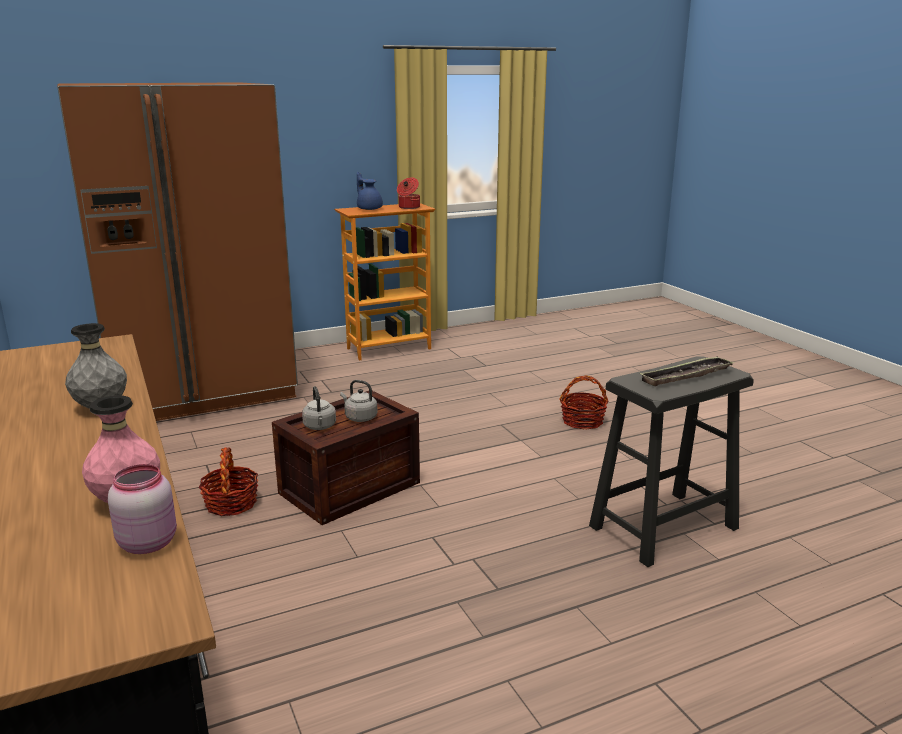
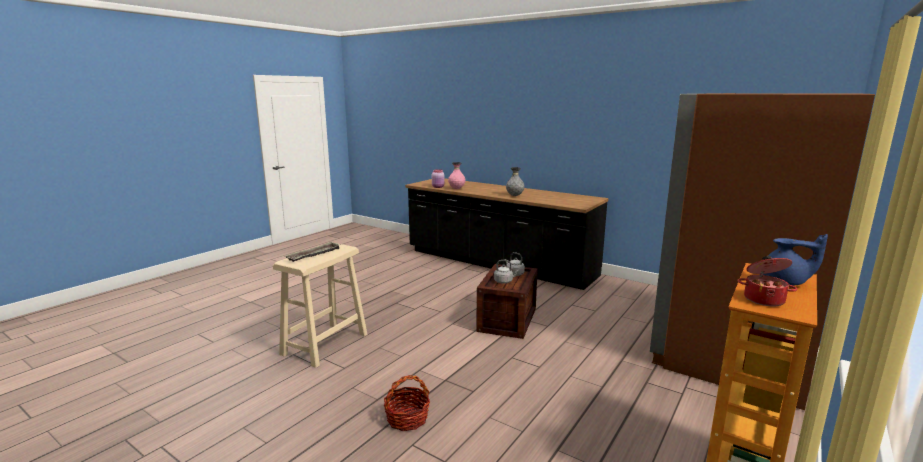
camera: 150 degrees right, 5 degrees down
basket [199,447,259,516] -> none
black stool [589,356,754,567] -> beige stool [273,244,368,368]

